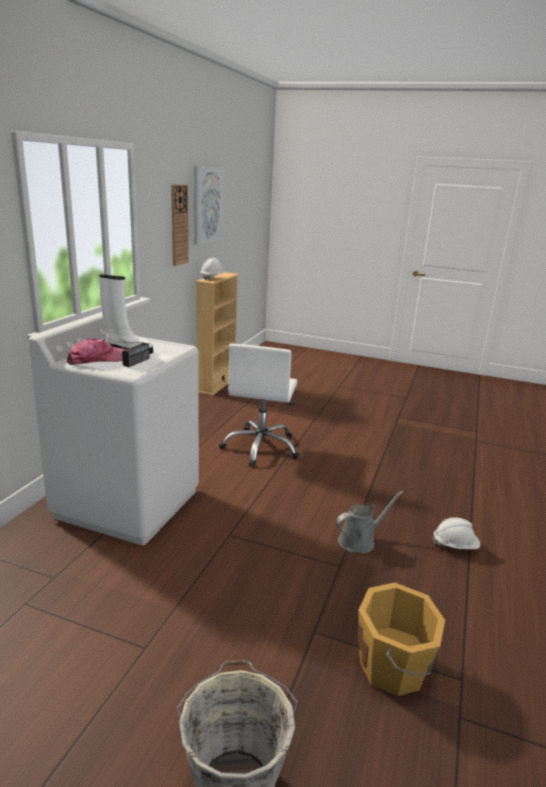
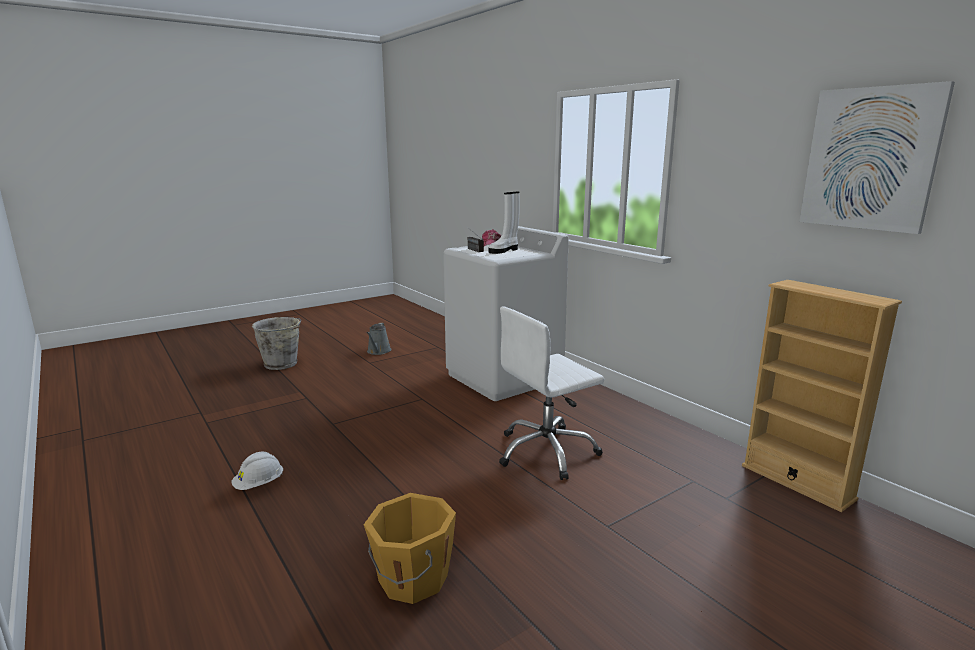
camera: 125 degrees right, 5 degrees down
wall clock [171,184,189,266] -> none
white hard hat [200,258,226,280] -> none
white office chair [219,344,299,467] -> white office chair turned 75 degrees counterclockwise [499,306,604,480]
grey watering can [336,491,403,553] -> grey watering can moved to [366,323,391,355]
orange bucket [358,583,445,696] -> orange bucket moved to [364,493,456,604]

